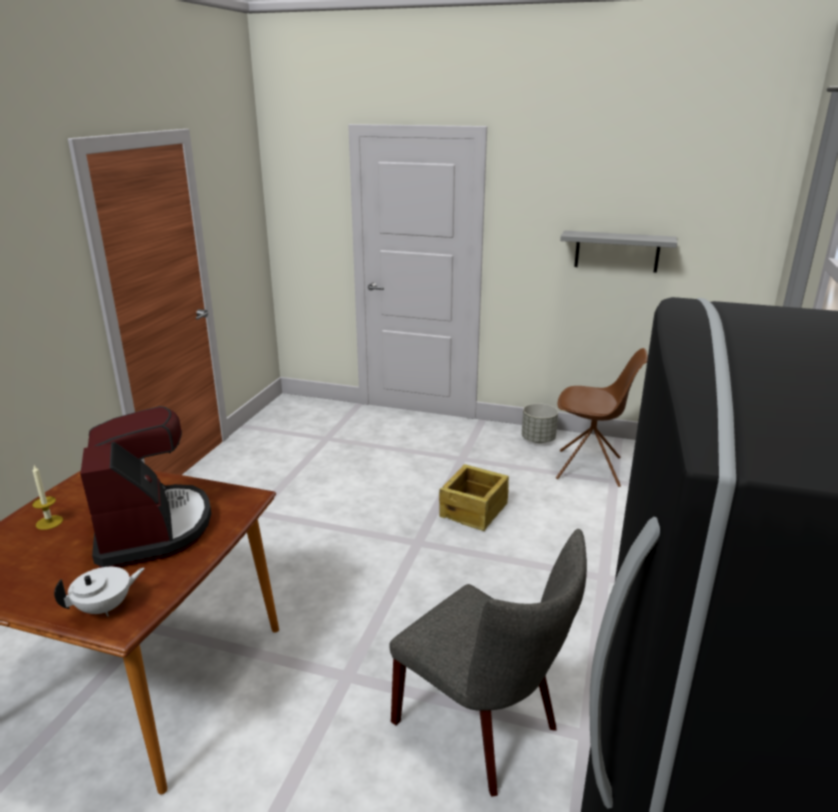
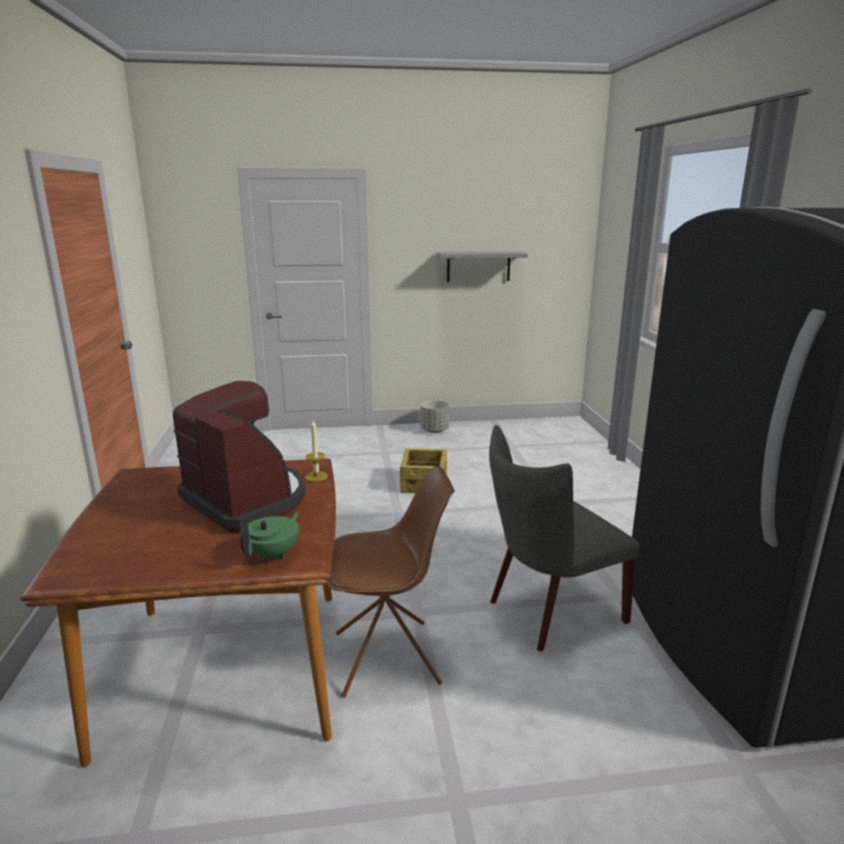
camera: 25 degrees left, 5 degrees down
candle [32,465,63,530] -> candle moved to [305,420,328,482]
white teapot [54,567,145,617] -> green teapot [240,511,299,561]
grey chair [389,529,587,797] -> grey chair turned 135 degrees clockwise [489,425,640,651]
brown chair [556,348,648,487] -> brown chair moved to [327,466,455,698]

